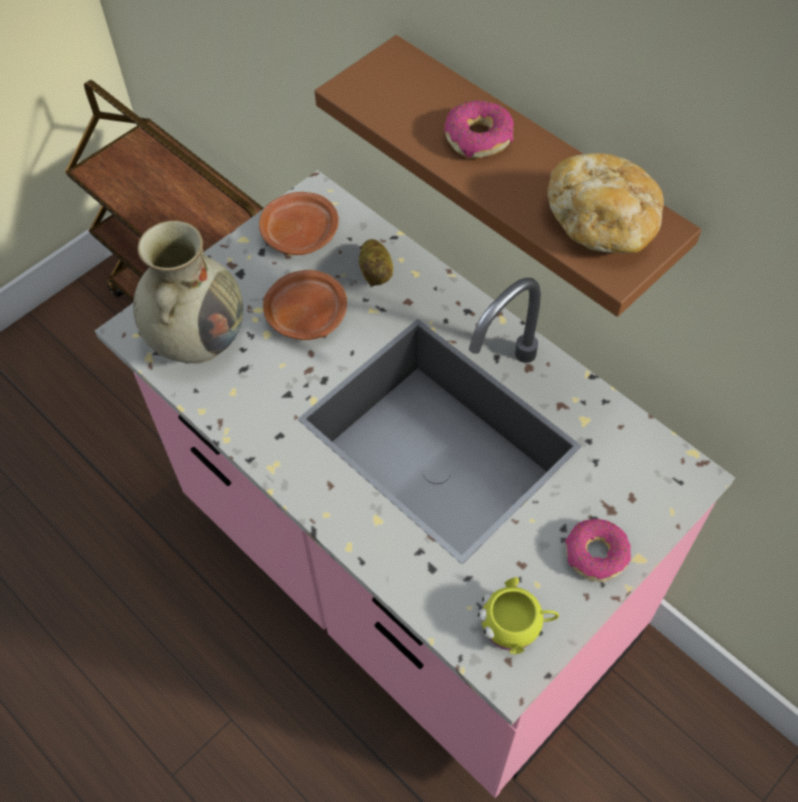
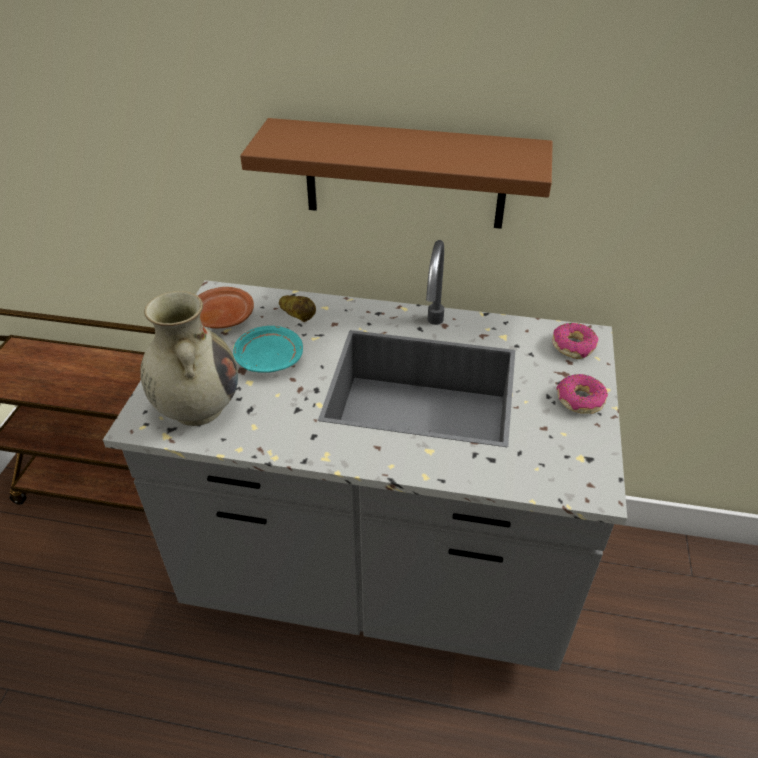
camera: 35 degrees left, 15 degrees down
pink counter [95,170,735,798] -> grey counter [103,240,627,671]
brown plate [263,270,347,340] -> turquoise plate [233,326,303,373]
donut [444,100,514,158] -> donut moved to [552,323,598,359]
yellow mug [478,577,559,654] -> none
bread [548,153,664,253] -> none

